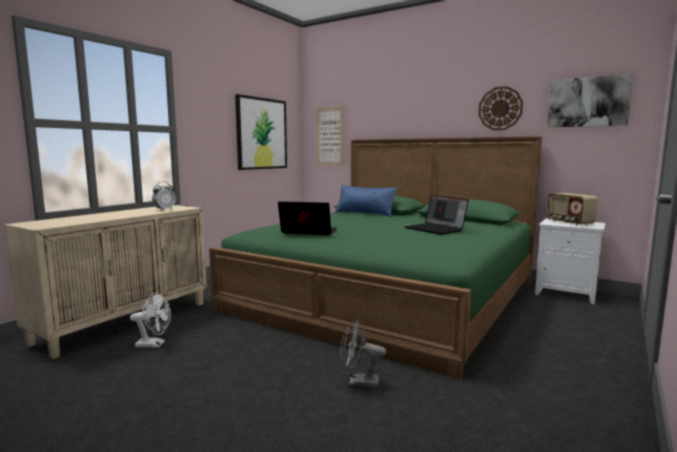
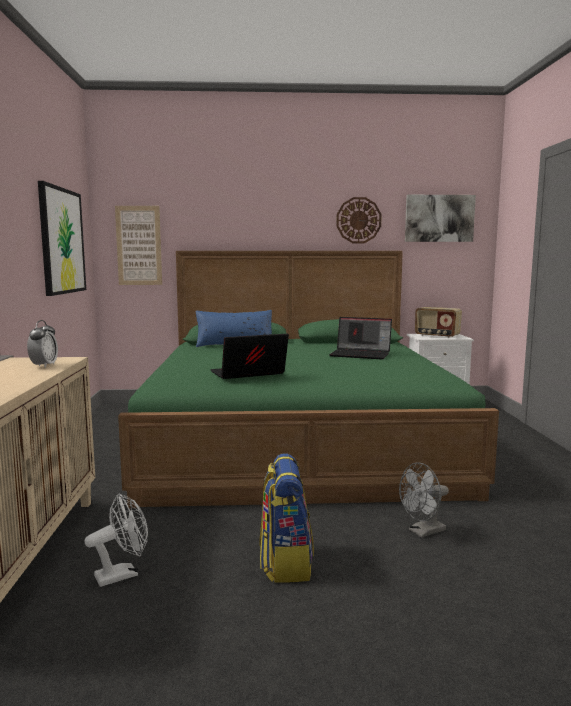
camera: 35 degrees left, 0 degrees up
none -> backpack [259,453,314,583]

